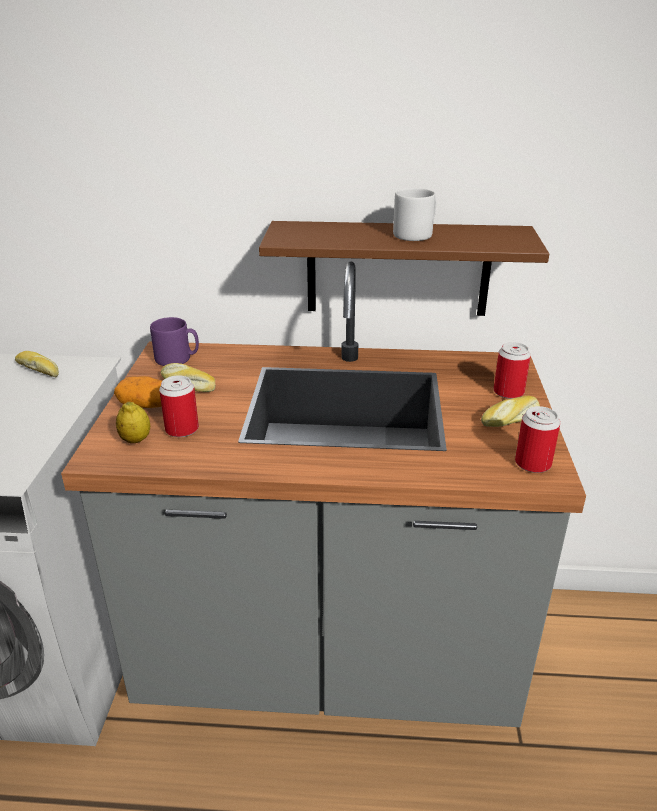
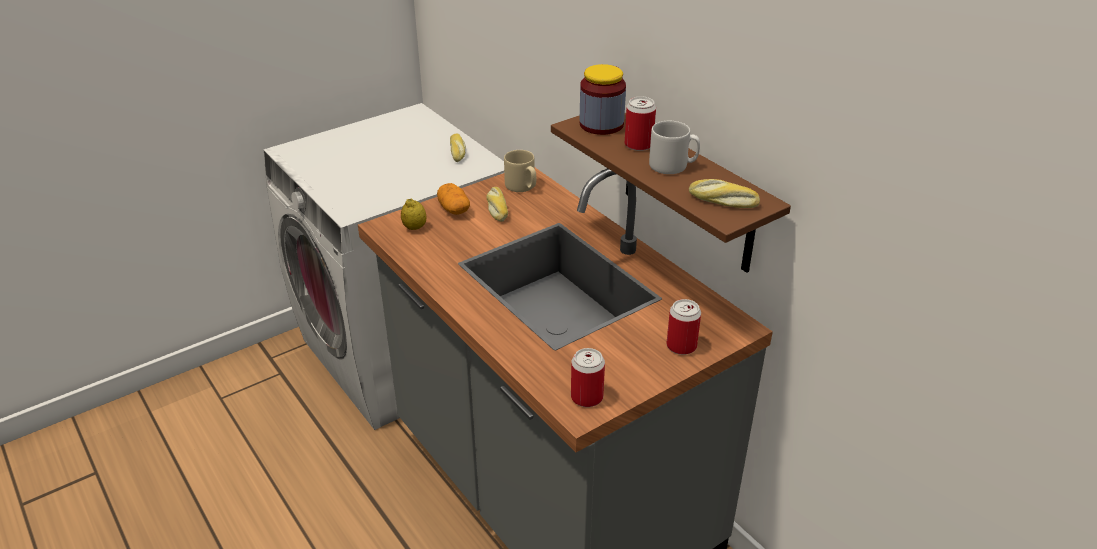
camera: 50 degrees right, 5 degrees up
purple mug [150,317,199,366] -> beige mug [504,150,536,192]
can [159,375,199,437] -> can moved to [625,96,656,151]
bread [481,396,540,427] -> bread moved to [689,179,760,208]
none -> jar [580,64,626,135]

